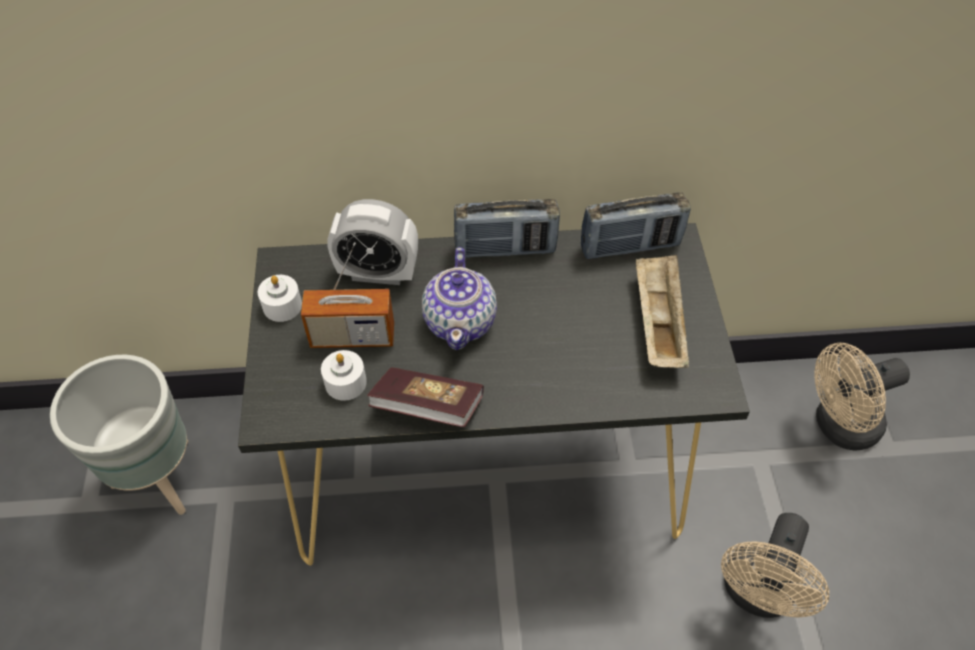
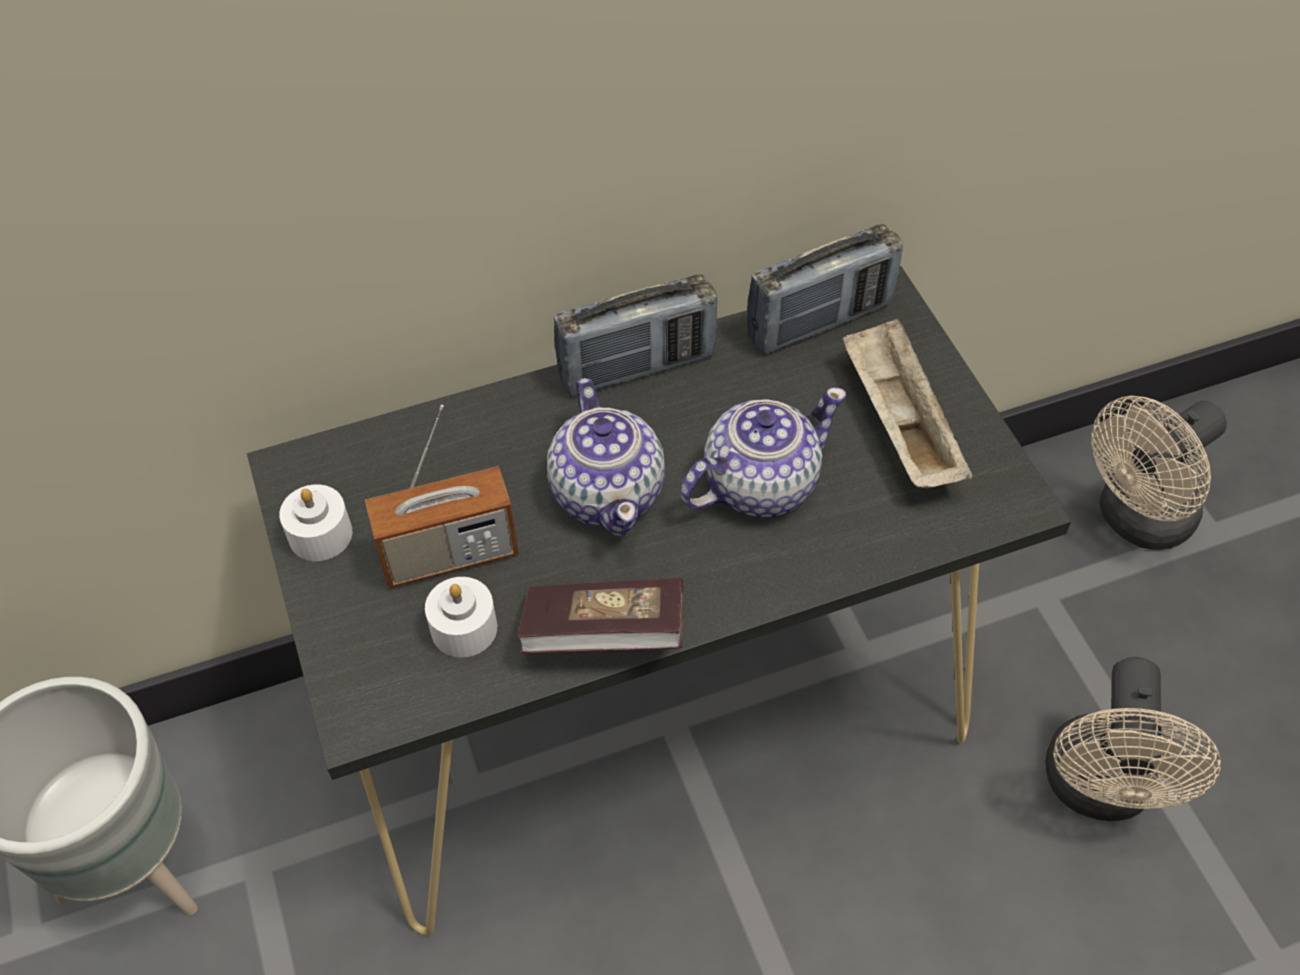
camera: 15 degrees left, 0 degrees up
alarm clock [328,199,418,285] -> none
none -> teapot [680,387,846,517]

